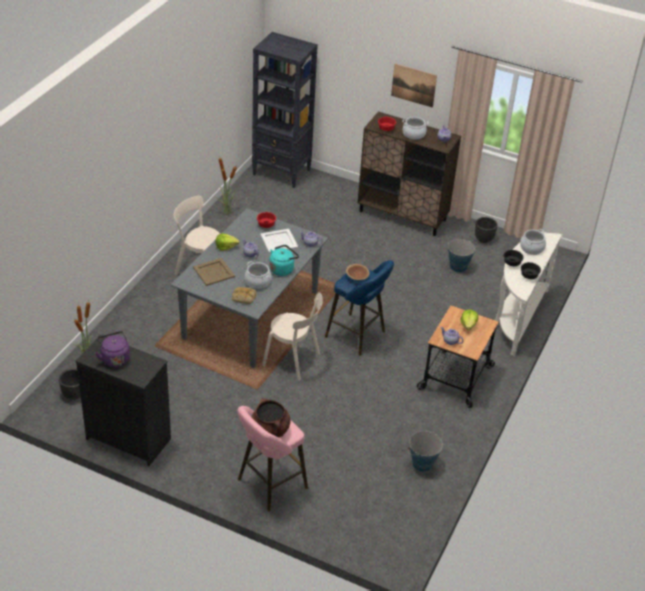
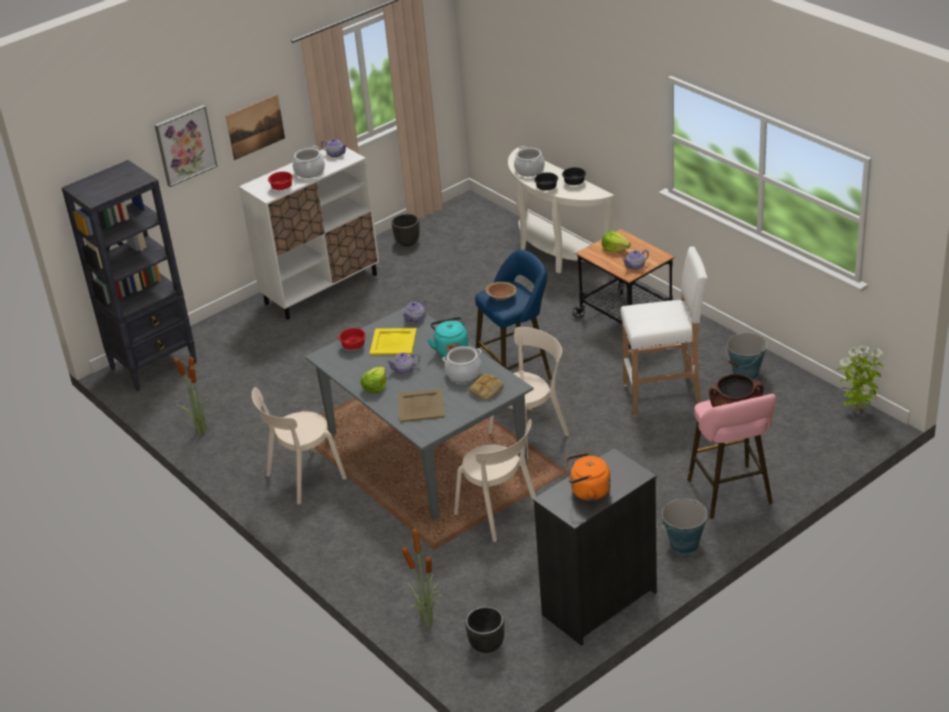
camera: 60 degrees left, 5 degrees down
purple kettle [95,331,130,367] -> orange kettle [567,453,611,501]
white tray [260,229,298,253] -> yellow tray [370,328,417,355]
brown cabinet [358,112,461,236] -> white cabinet [239,147,379,320]
bucket [448,239,476,273] -> bucket moved to [662,499,708,554]
none -> picture [155,105,217,187]
none -> beige chair [454,419,536,542]
none -> white stool [620,246,708,417]
none -> potted plant [837,345,884,412]

